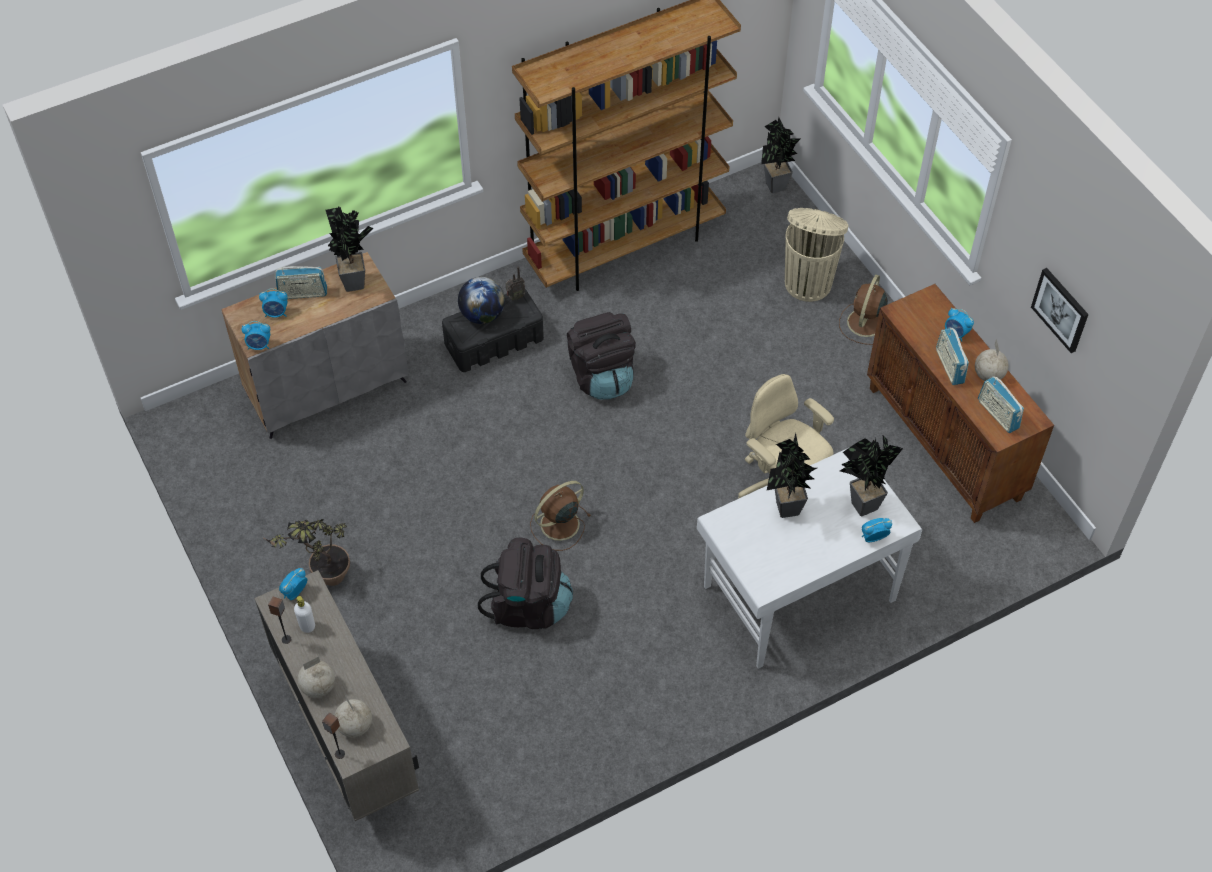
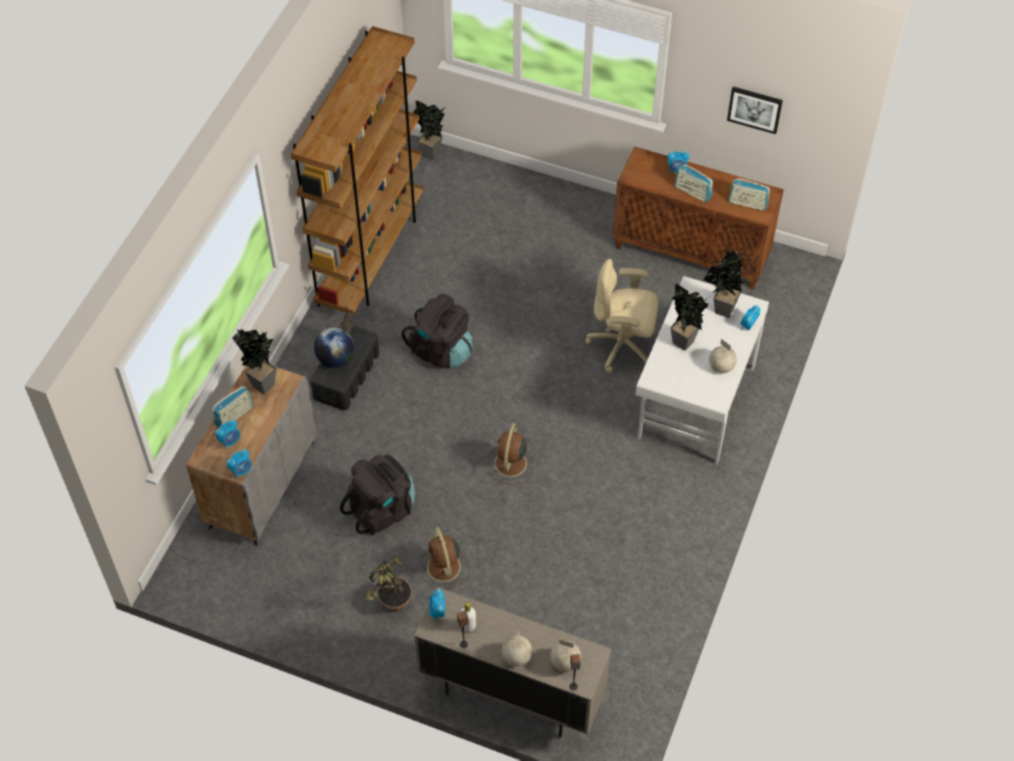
camera: 40 degrees left, 0 degrees up
black backpack [478,537,573,629] -> black backpack moved to [340,454,415,535]
beige trash can [785,208,848,302] -> none
brown fan [839,275,888,345] -> brown fan moved to [420,527,470,590]
globe [975,339,1009,381] -> globe moved to [709,339,737,373]

